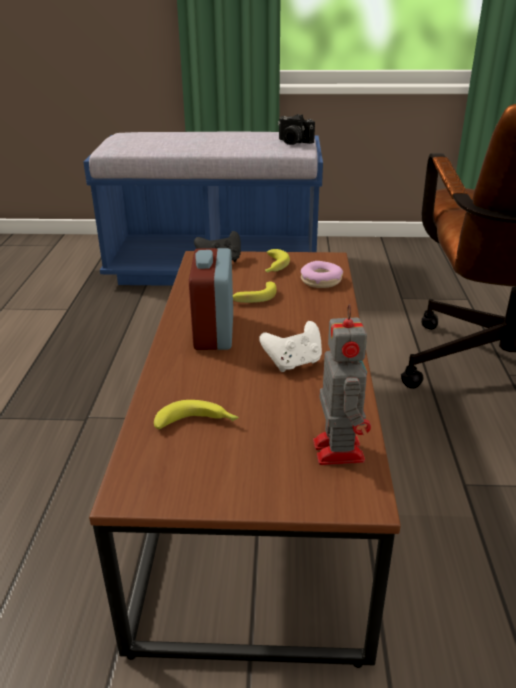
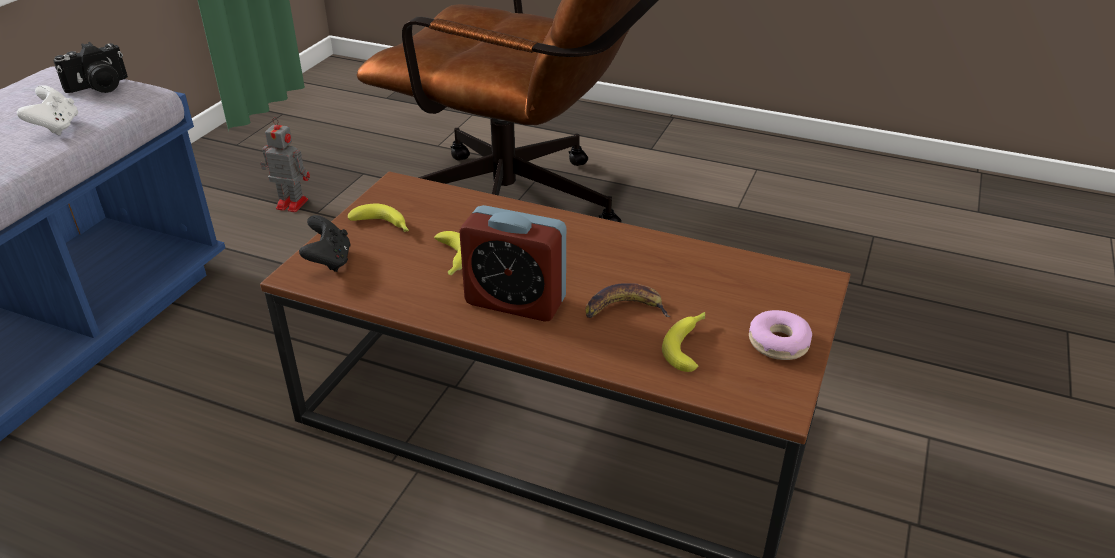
camera: 70 degrees left, 5 degrees up
white game controller [259,321,322,372] -> white game controller moved to [17,85,78,135]
donut [301,261,343,288] -> donut moved to [749,310,812,360]
toy robot [313,304,371,465] -> toy robot moved to [260,117,310,212]
none -> banana [585,283,671,318]

